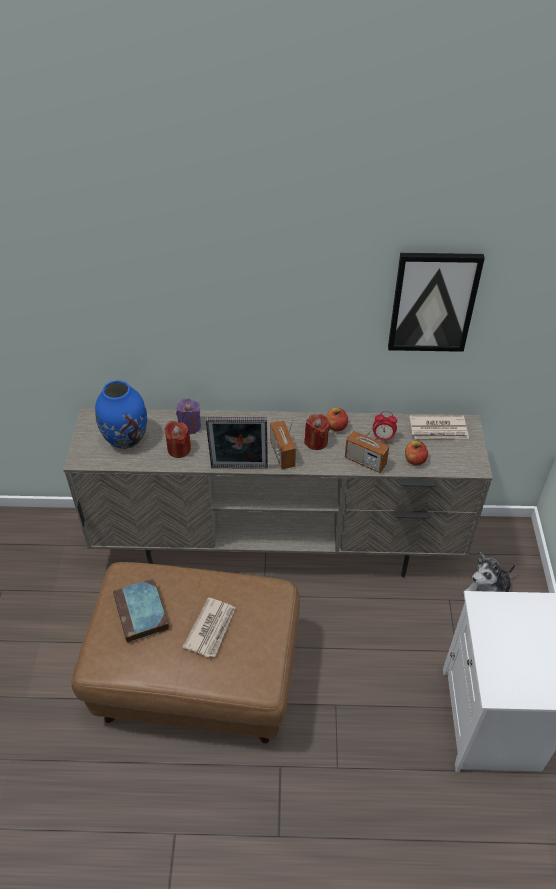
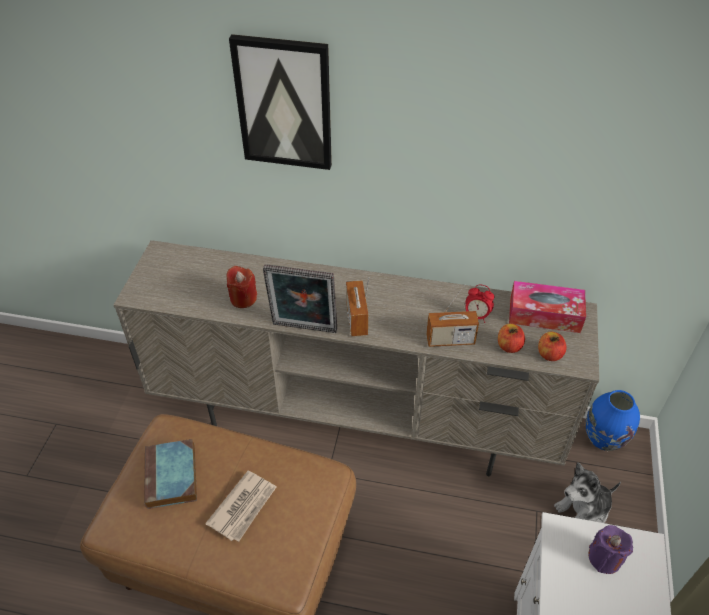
camera: 10 degrees right, 0 degrees up
blue vase [95,380,147,449] -> blue vase moved to [586,390,640,451]
purple candle [176,398,201,434] -> purple candle moved to [588,525,633,574]
red candle [304,414,330,450] -> none
apple [326,408,348,431] -> apple moved to [538,332,567,361]
radio [345,418,389,473] -> radio turned 45 degrees counterclockwise [426,284,479,347]
picture [388,253,485,352] -> picture moved to [229,34,332,170]
newspaper [409,415,469,439] -> tissue box [509,281,586,333]

